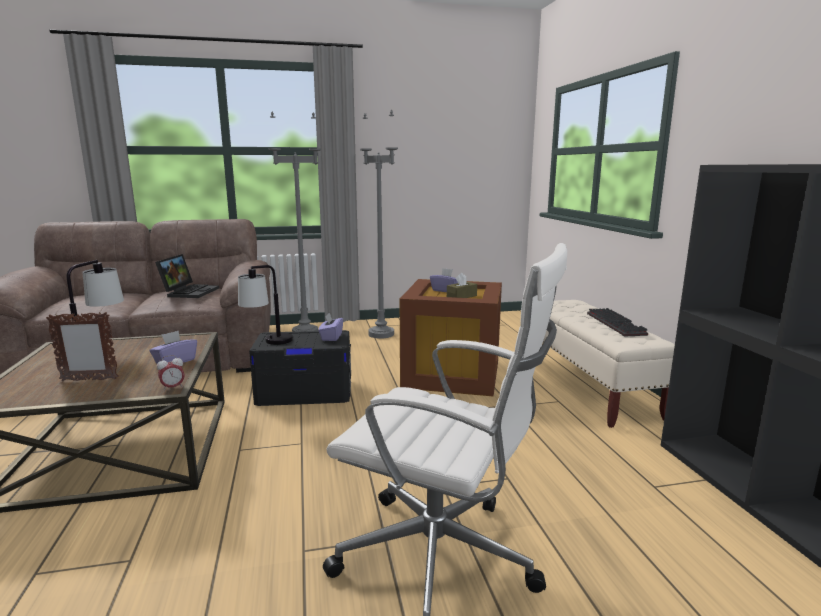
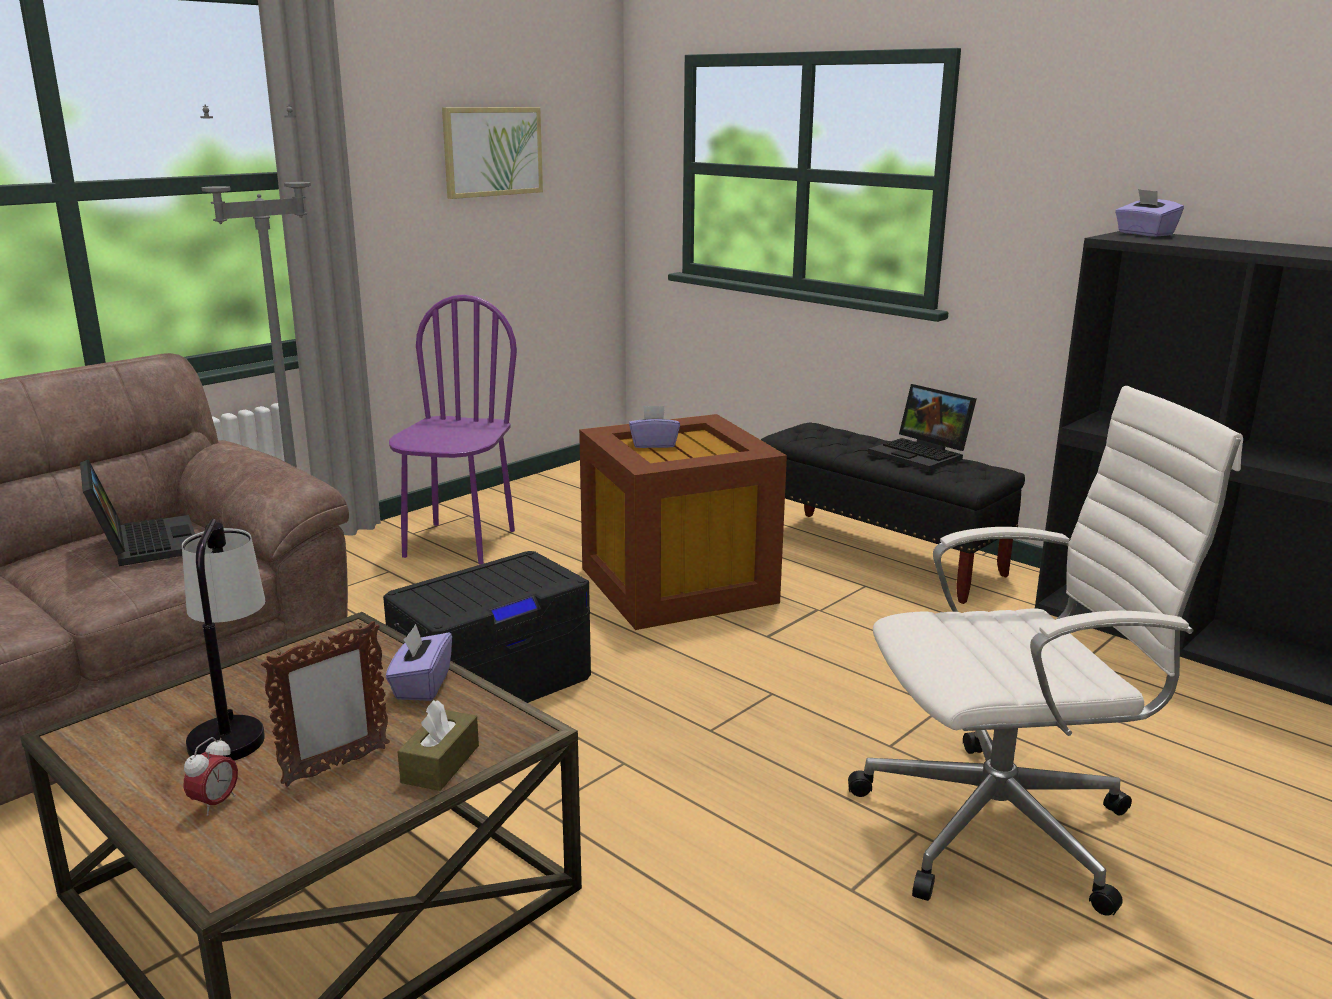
camera: 35 degrees left, 5 degrees up
alarm clock [157,355,185,391] -> alarm clock moved to [184,737,238,816]
table lamp [238,265,293,345] -> none
purple tissue box [318,313,343,341] -> purple tissue box moved to [1115,189,1184,237]
grey floor lamp [360,110,398,339] -> purple chair [389,295,517,564]
brown tissue box [447,273,477,298] -> brown tissue box moved to [397,700,479,791]
beige bench [543,300,675,428] -> black bench [761,422,1025,604]
keyboard [587,308,648,337] -> laptop [868,384,977,471]
none -> picture [442,107,543,199]

